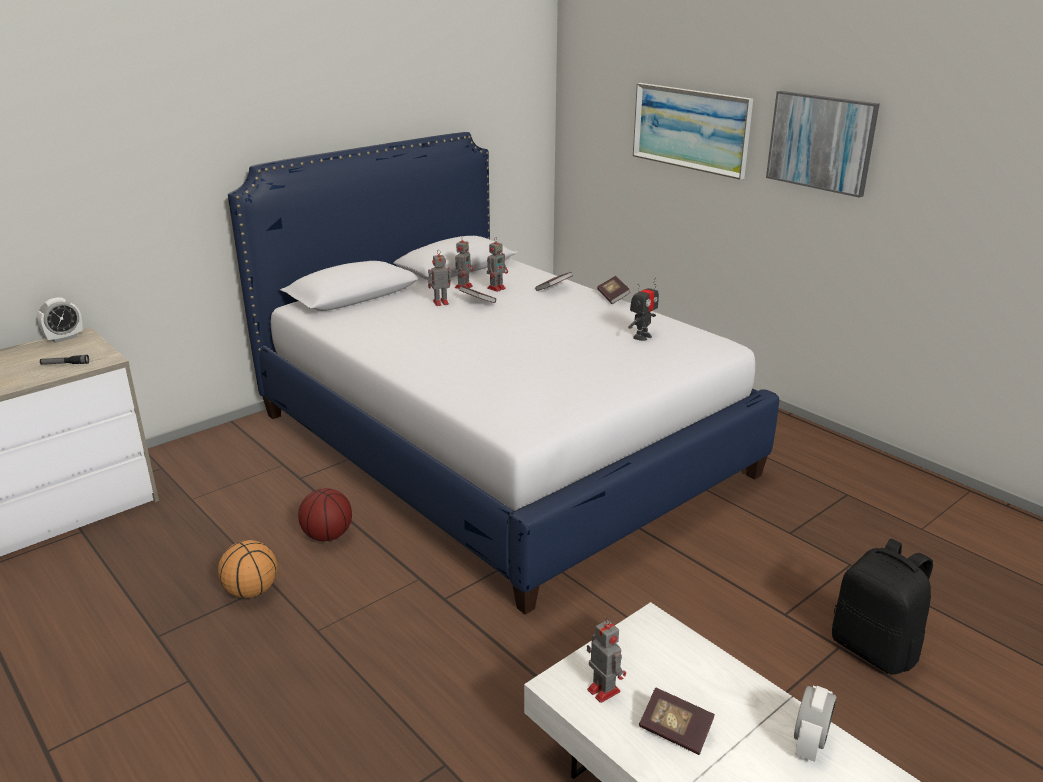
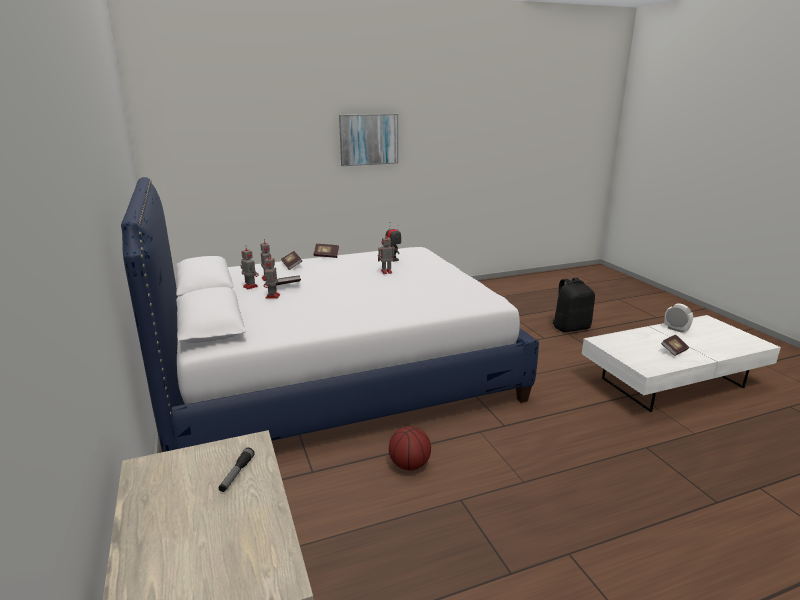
camera: 70 degrees left, 5 degrees down
alarm clock [37,297,83,343] -> none
basketball [218,540,277,598] -> none
toy robot [587,617,626,703] -> toy robot moved to [378,233,394,274]
picture [633,83,753,180] -> none

